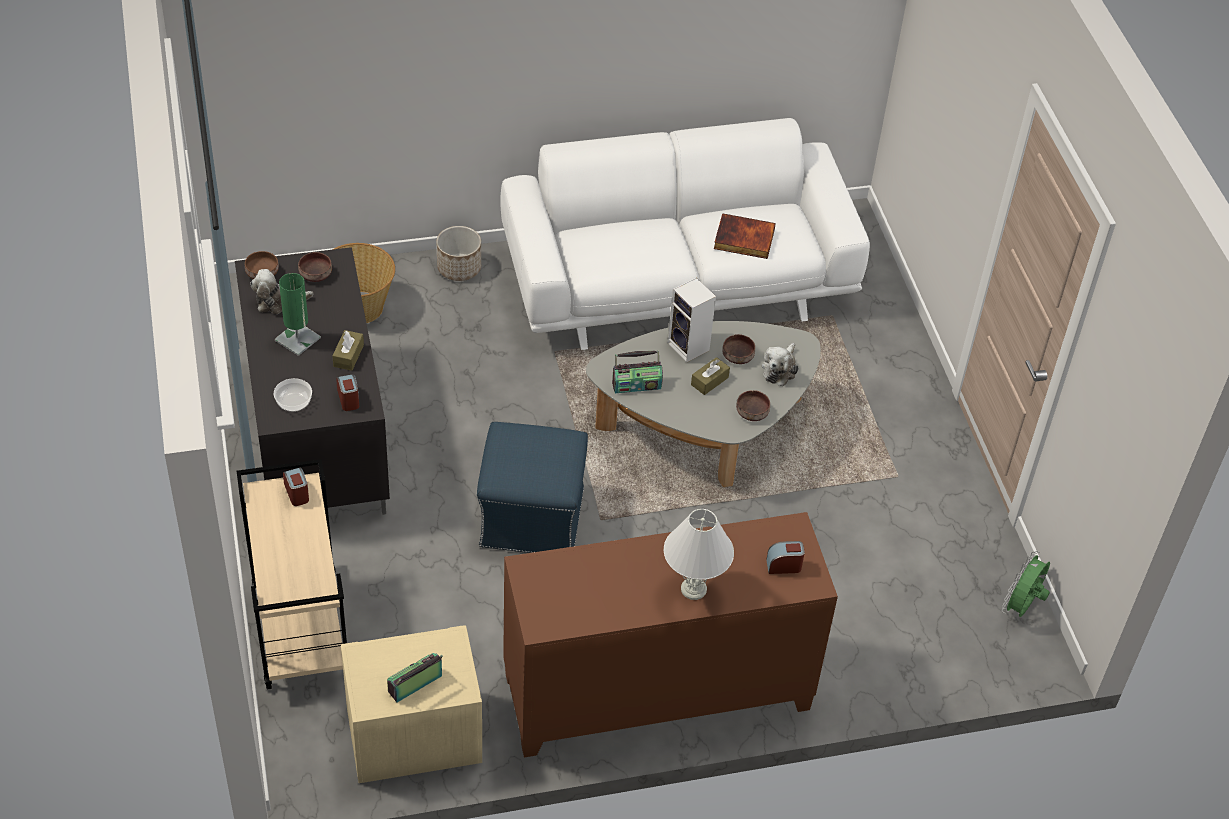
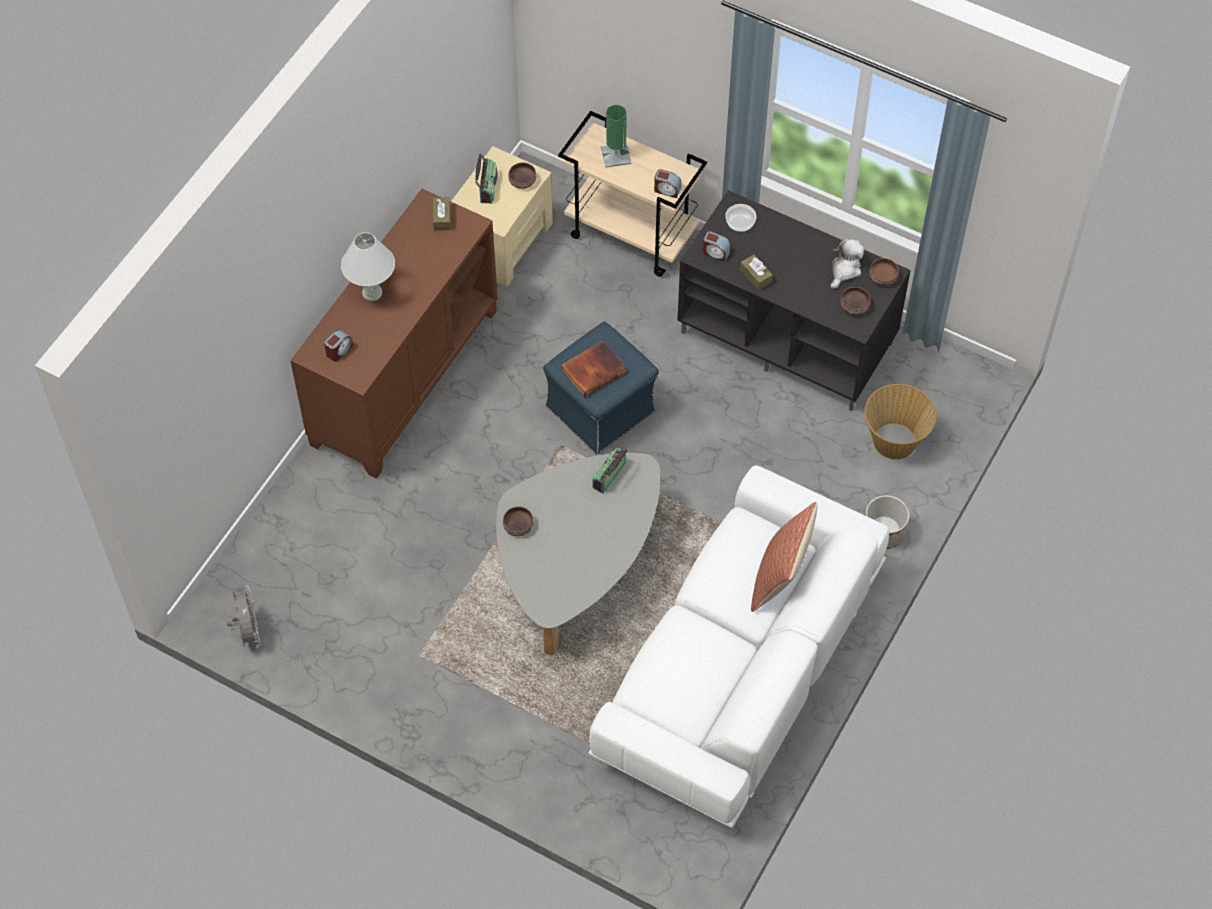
camera: 135 degrees right, 10 degrees up
green table lamp [275,273,321,356] -> green table lamp moved to [601,105,632,168]
speaker [667,278,716,362] -> none
brown tissue box [691,357,730,395] -> brown tissue box moved to [433,197,451,231]
book [714,213,776,259] -> book moved to [561,340,626,398]
brown bowl [722,334,755,364] -> brown bowl moved to [508,163,536,189]
plush toy [762,343,799,387] -> none
green fan [1002,551,1050,617] -> grey fan [226,586,261,648]
none -> pillow [751,502,818,612]

